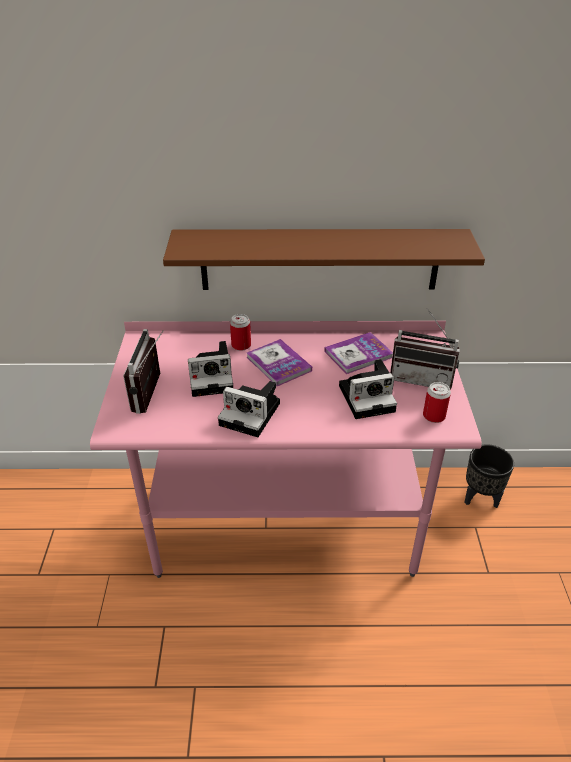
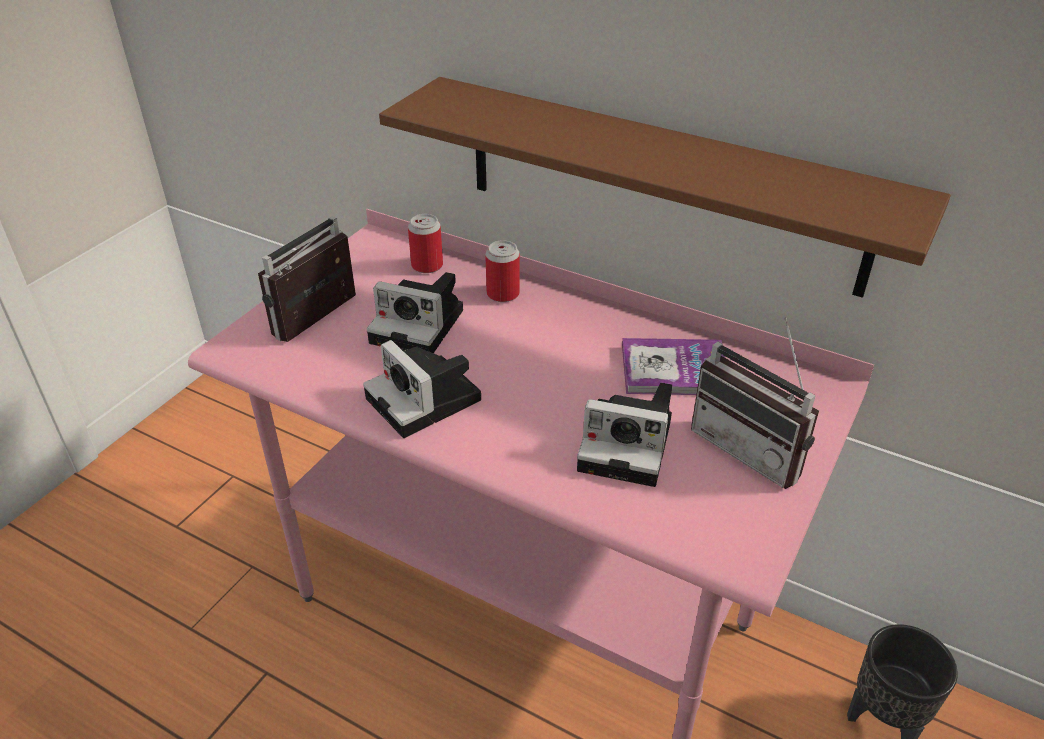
camera: 30 degrees right, 0 degrees up
book [247,339,312,386] -> none
can [423,382,451,423] -> can moved to [408,214,443,273]

